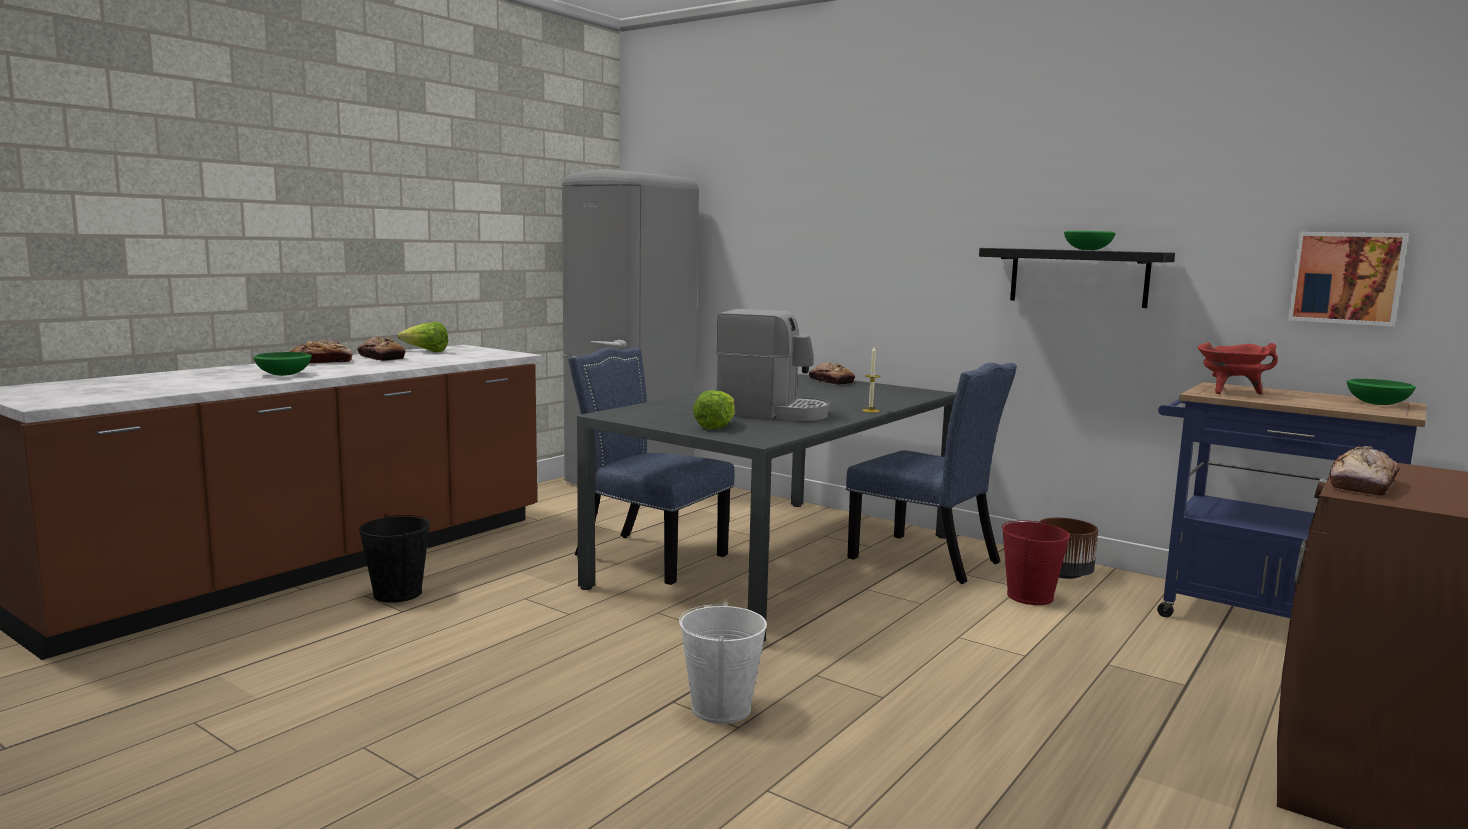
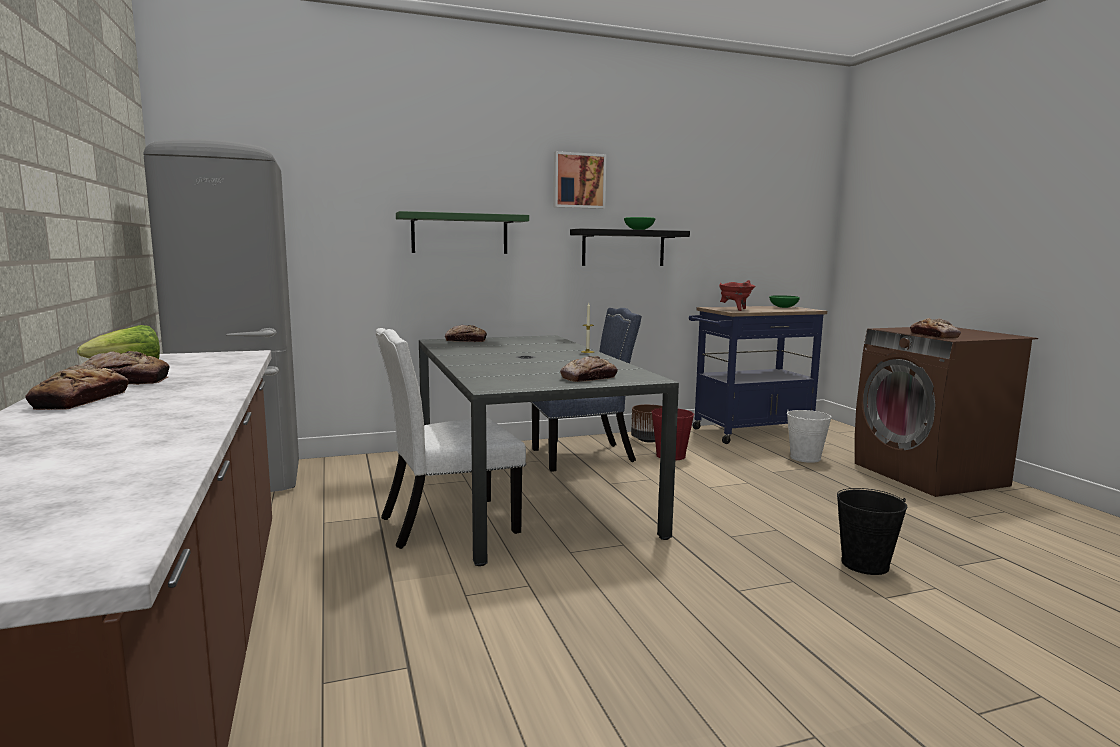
camera: 55 degrees left, 0 degrees up
green bowl [253,352,312,376] -> none
black bucket [359,514,431,603] -> black bucket moved to [837,488,907,575]
blue chair [568,348,734,585] -> white chair [376,328,526,549]
white bucket [679,601,767,724] -> white bucket moved to [787,409,832,463]
lettuce [692,390,735,429] -> bread [560,356,618,382]
coffee machine [716,309,830,421] -> none
picture [1288,232,1409,327] -> picture moved to [553,151,606,209]
none -> green shelf [396,211,529,254]

